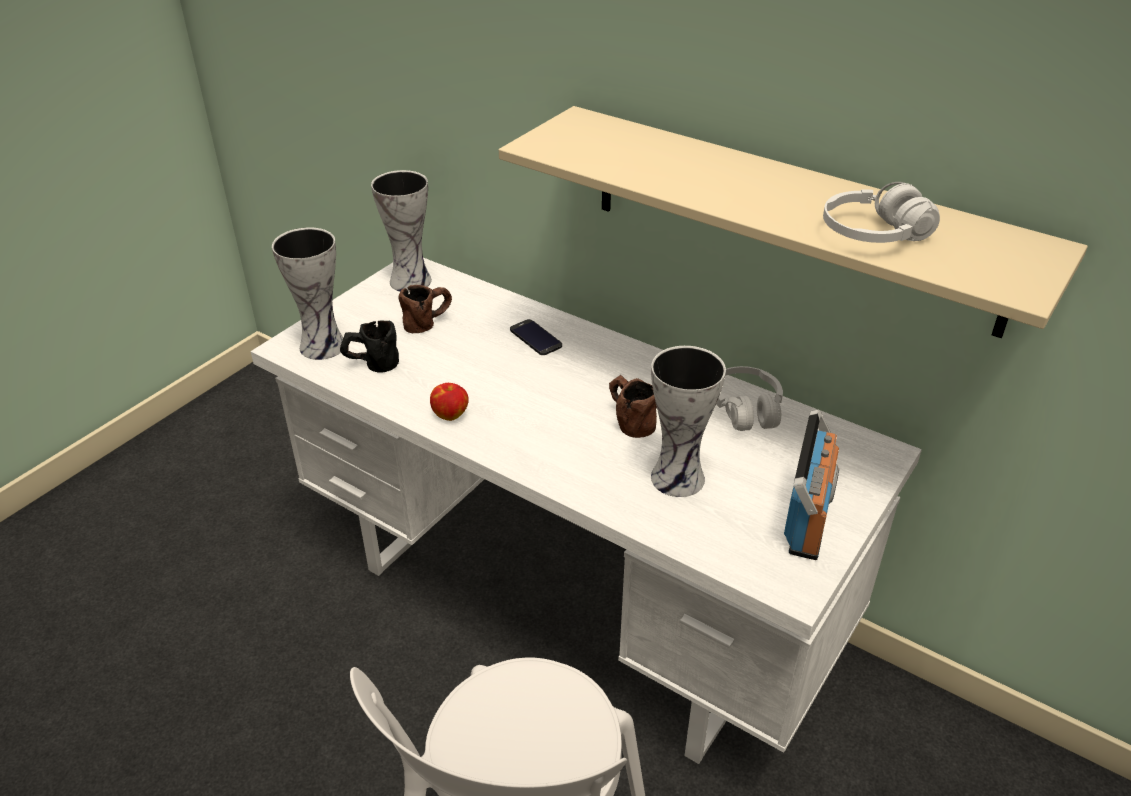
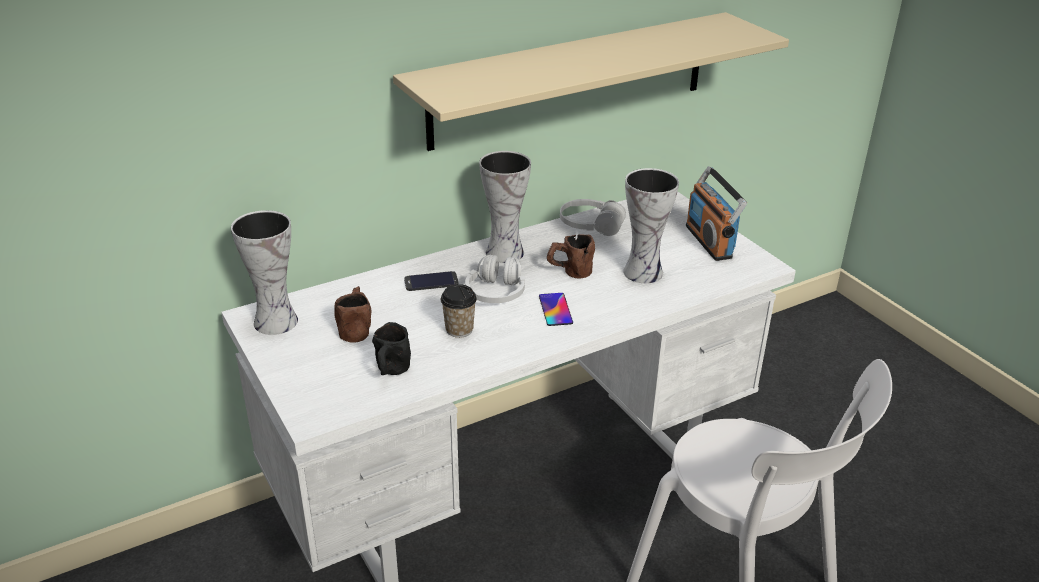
camera: 65 degrees left, 5 degrees down
vase [272,228,343,360] -> vase moved to [479,151,531,263]
apple [430,383,469,421] -> none
radio [784,409,839,560] -> radio turned 150 degrees counterclockwise [686,166,747,261]
white headphones [823,182,940,243] -> white headphones moved to [465,255,525,303]
none -> cup [441,284,477,338]
none -> phone [539,293,573,326]

